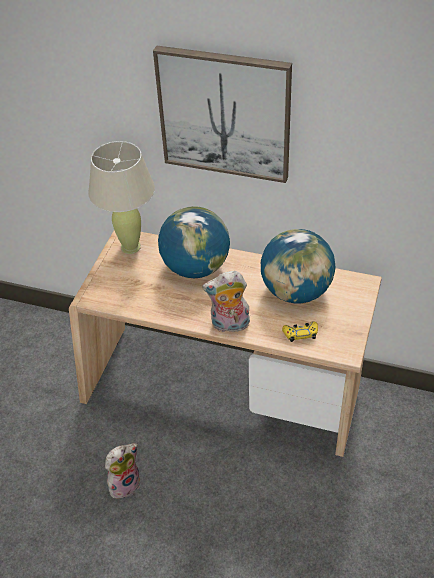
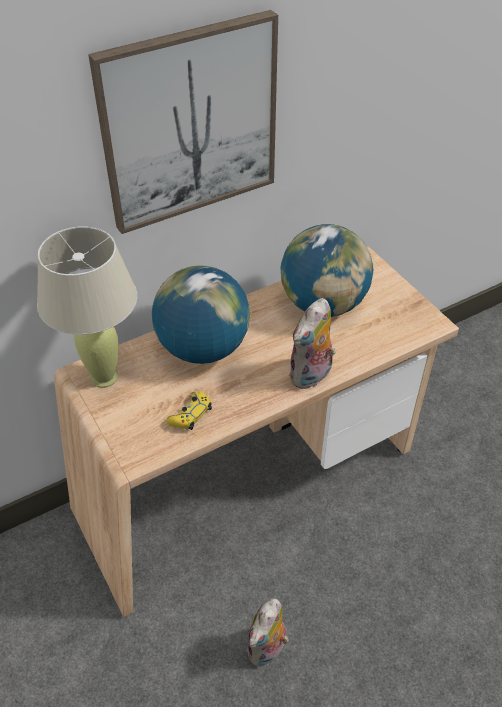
camera: 50 degrees left, 0 degrees up
plush toy [105,443,140,502] -> plush toy turned 150 degrees counterclockwise [247,599,289,667]
yellow game controller [282,321,318,342] -> yellow game controller moved to [166,391,212,430]

